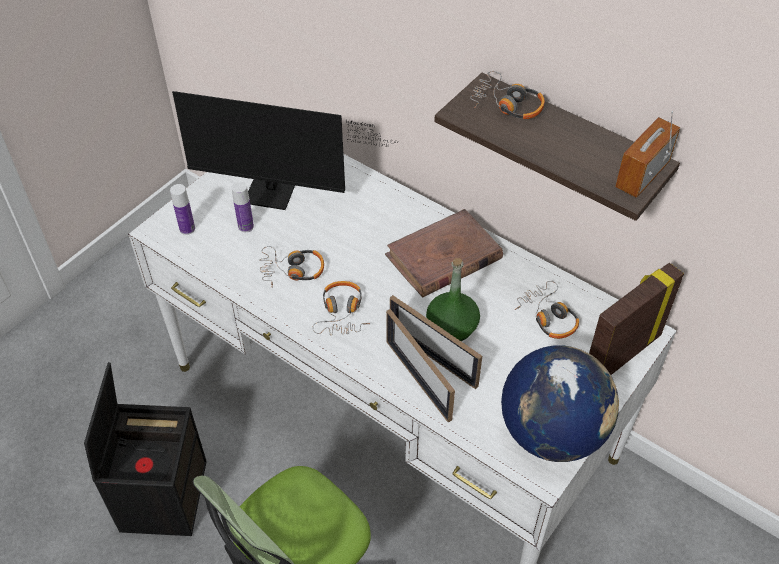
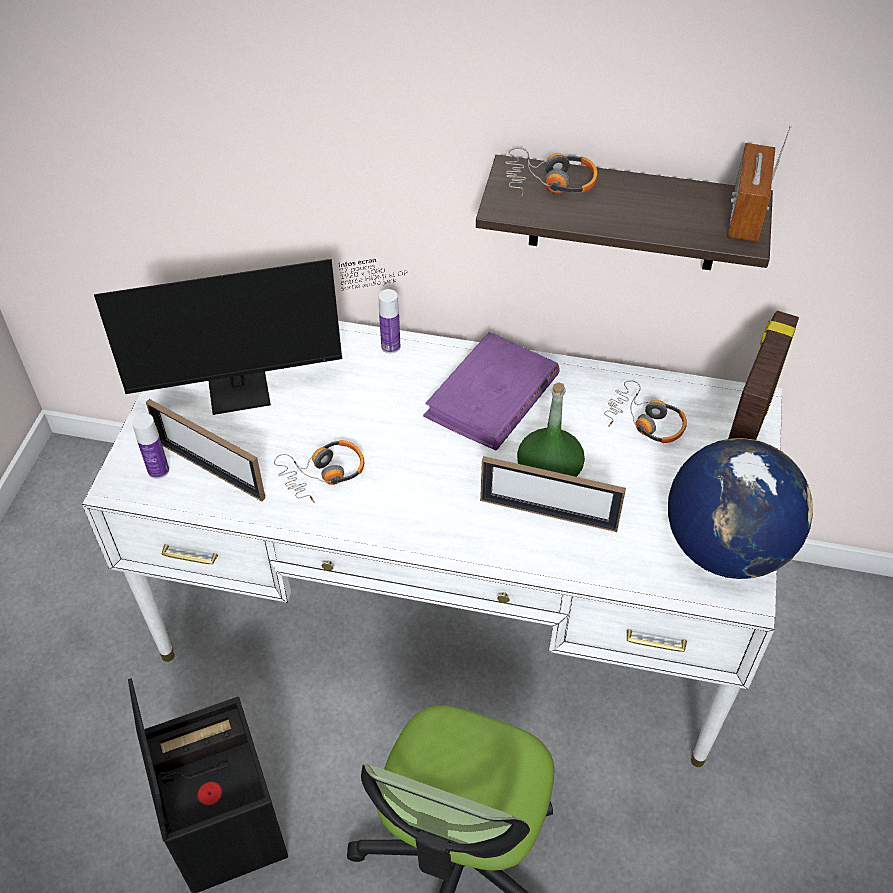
camera: 25 degrees left, 0 degrees up
bottle [232,182,254,232] -> bottle moved to [379,289,400,354]
headphones [312,281,370,335] -> none
brown book [385,209,503,298] -> purple book [423,332,560,451]
picture frame [386,309,455,423] -> picture frame moved to [146,399,266,501]

